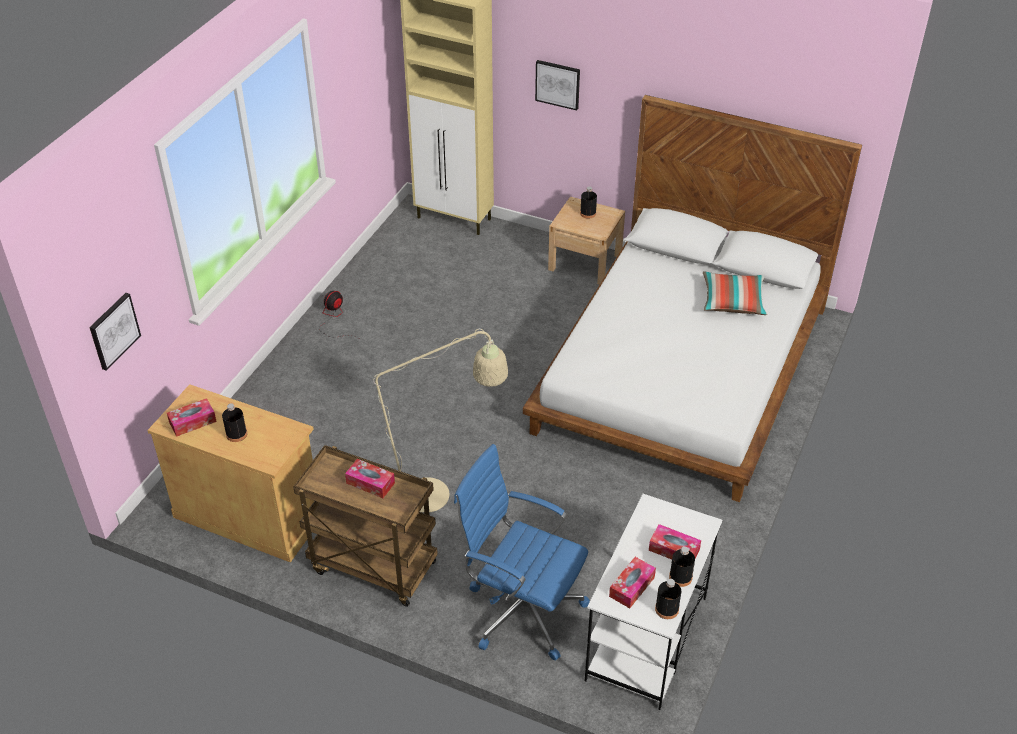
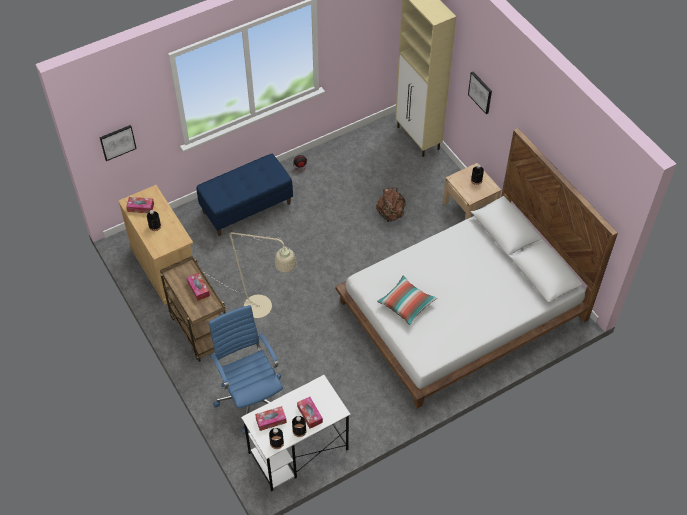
camera: 35 degrees right, 10 degrees up
pillow [703,271,767,315] -> pillow moved to [377,275,437,326]
none -> blue bench [196,154,293,236]
none -> brown backpack [376,187,406,223]

